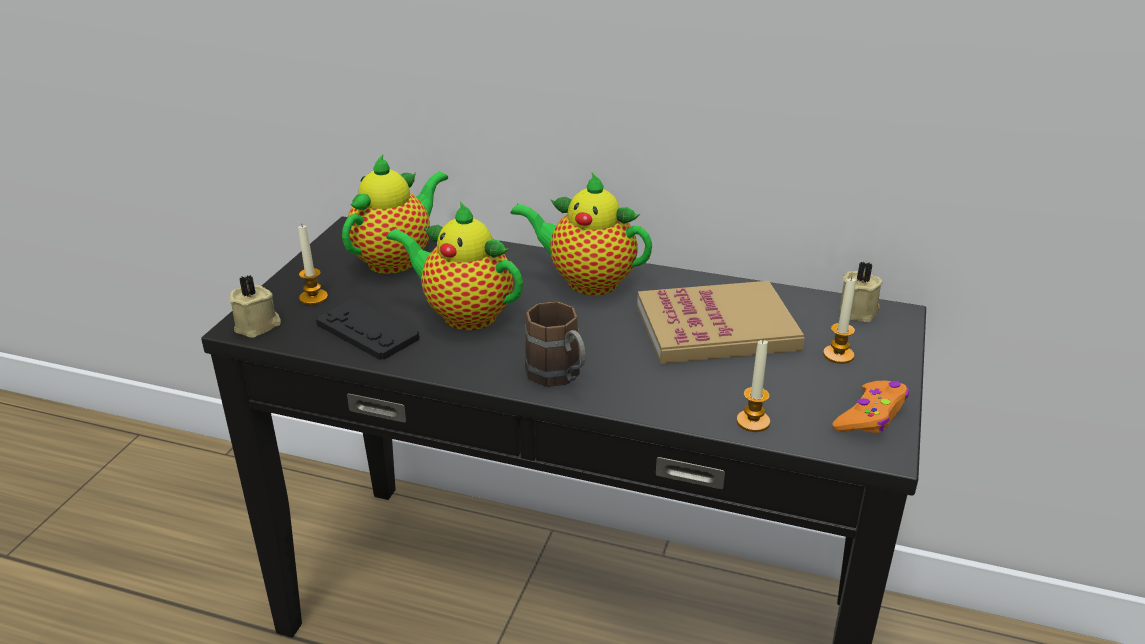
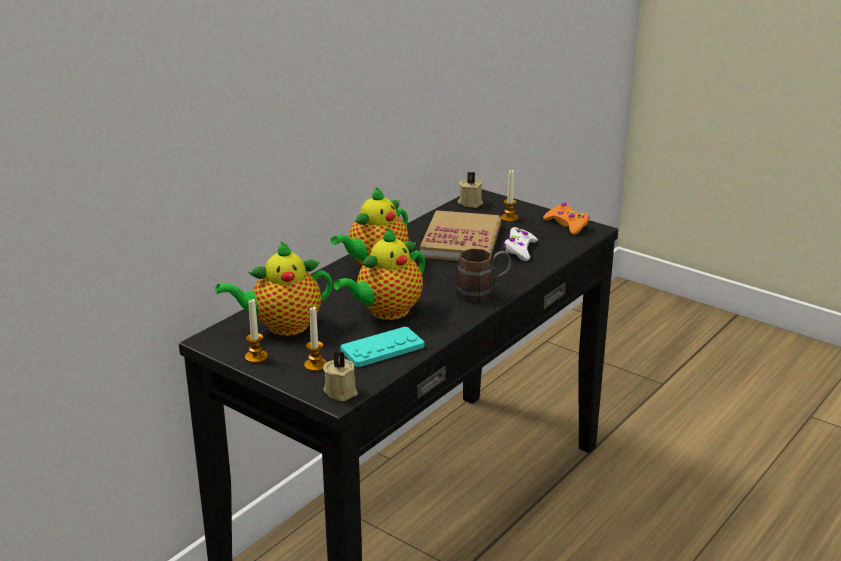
camera: 70 degrees left, 5 degrees down
black game controller [316,299,419,360] -> turquoise game controller [340,327,424,367]
teapot [342,155,448,274] -> teapot turned 75 degrees counterclockwise [215,241,332,336]
candle [736,340,770,432] -> candle moved to [245,298,268,363]
none -> white game controller [503,227,538,261]

